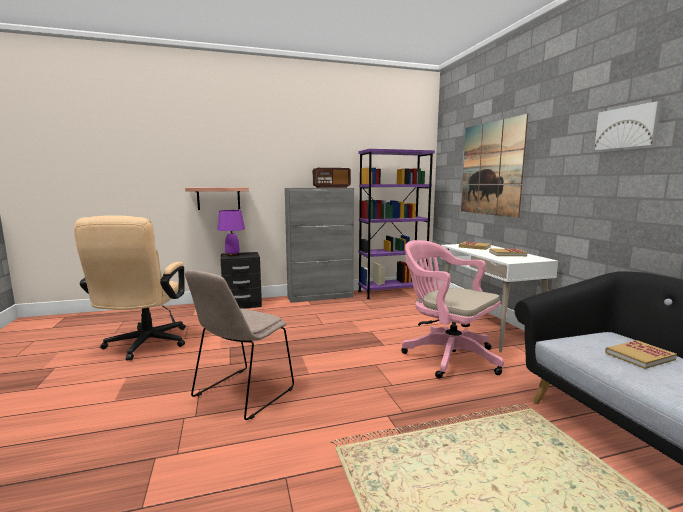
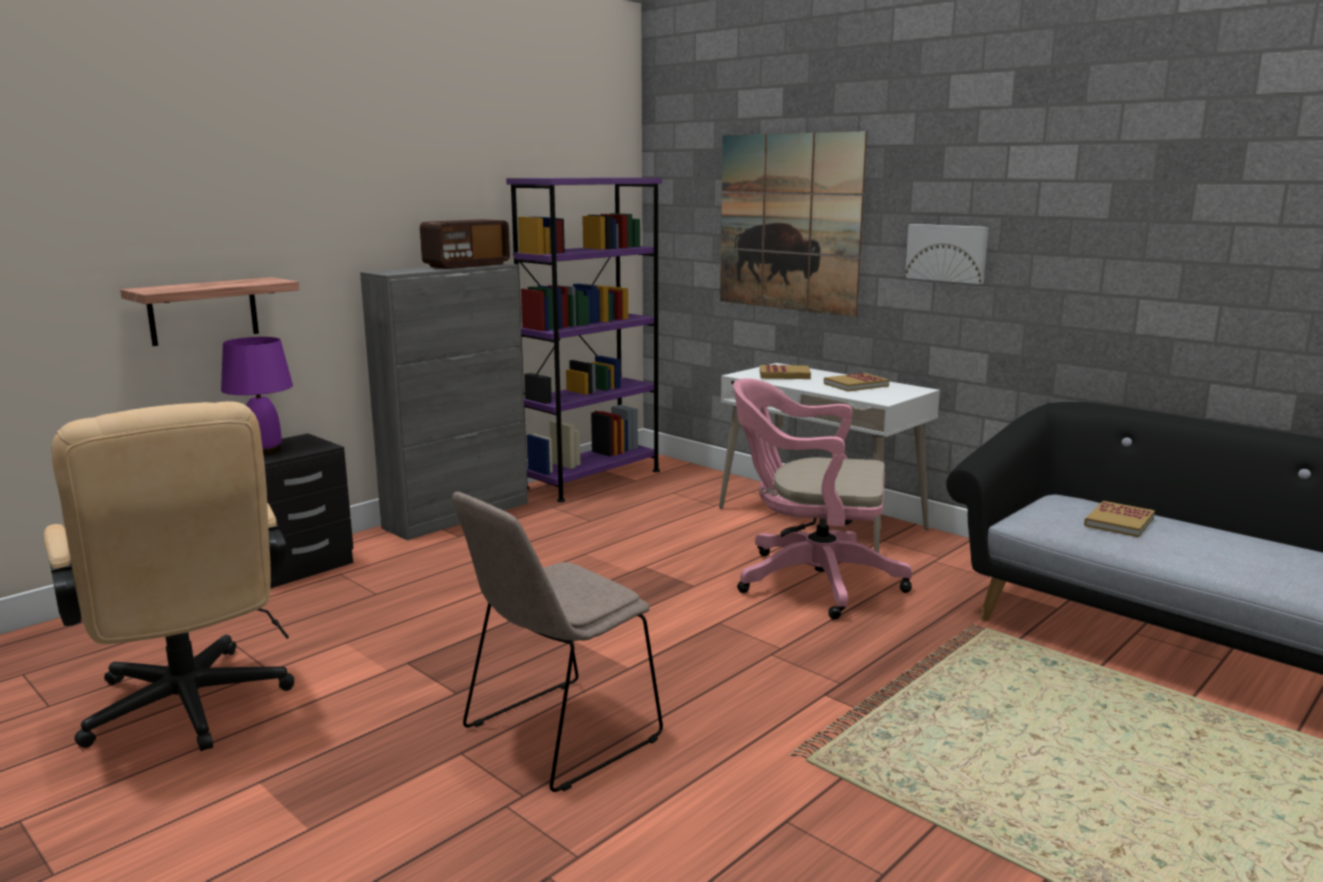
camera: 30 degrees left, 5 degrees up
beige chair [185,270,294,420] -> beige chair turned 45 degrees clockwise [452,492,663,792]
picture [594,101,662,150] -> picture moved to [905,224,989,284]

